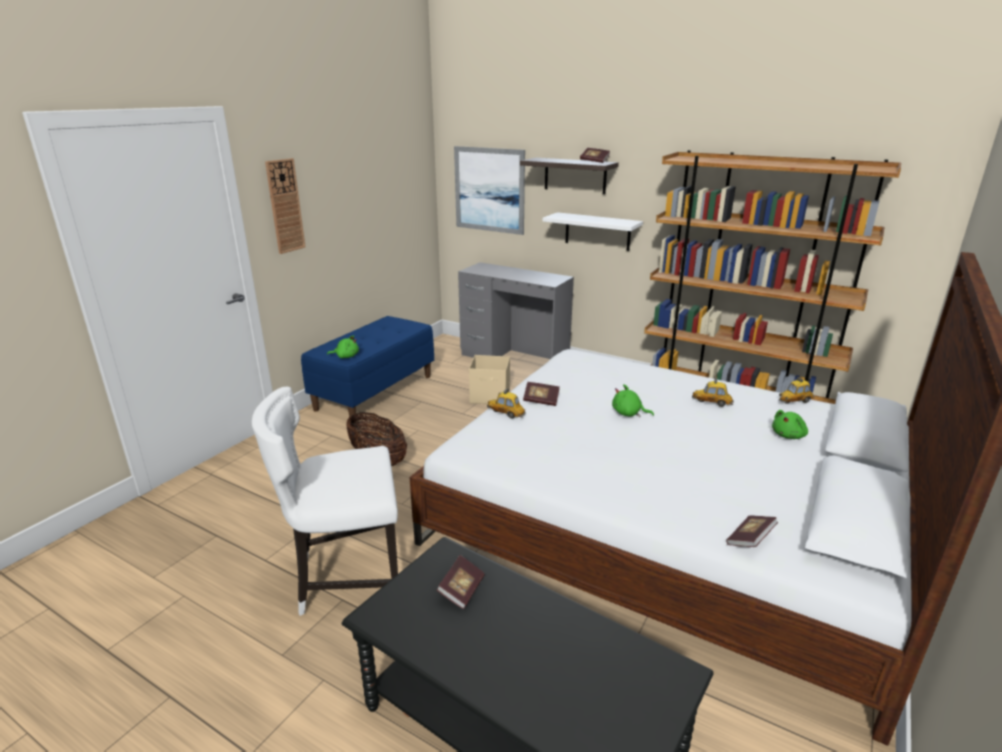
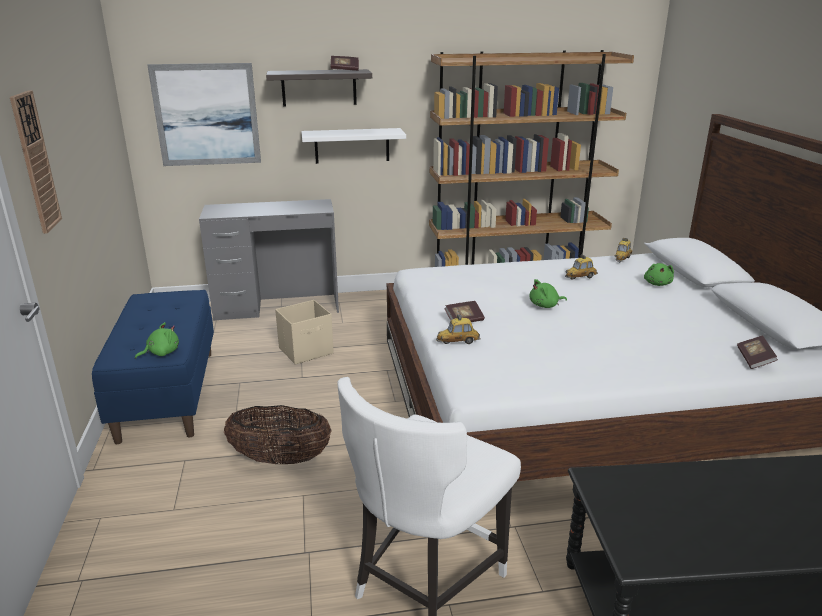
camera: 40 degrees left, 0 degrees up
book [437,555,485,609] -> none

